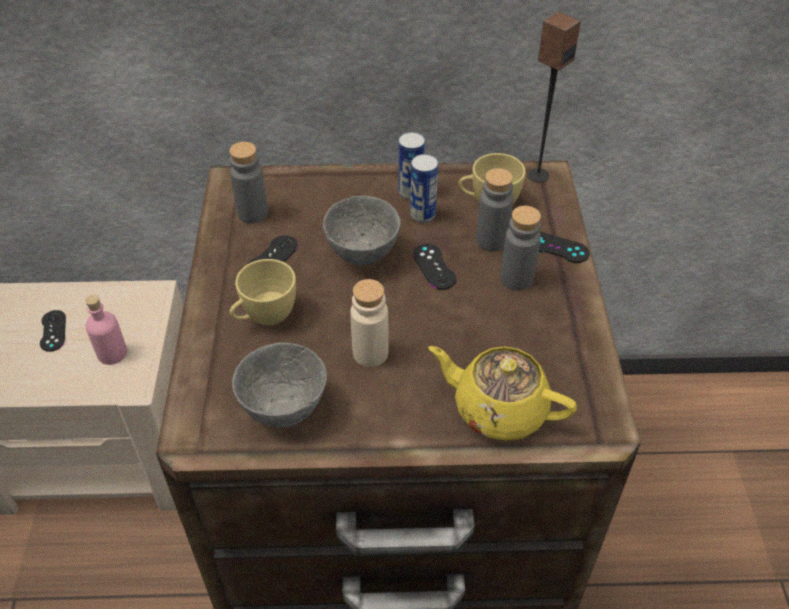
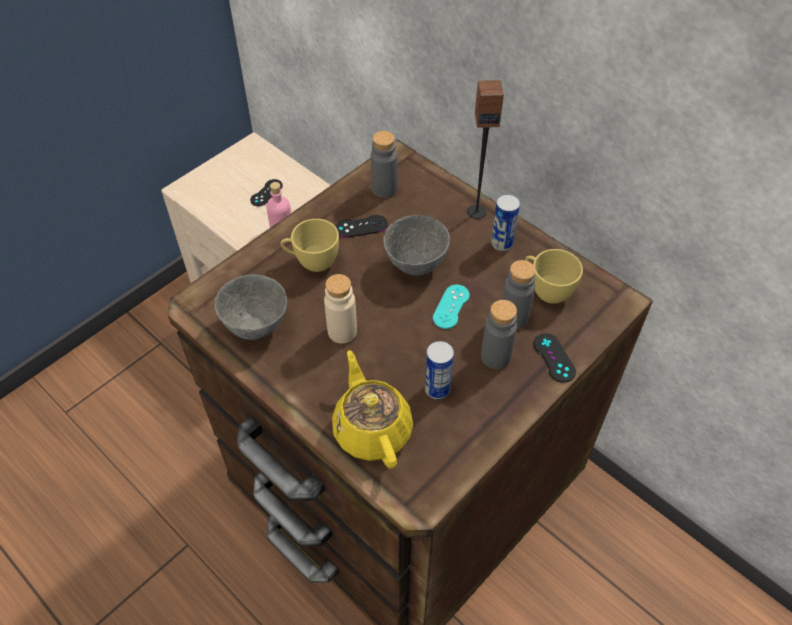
camera: 45 degrees right, 5 degrees up
can [410,154,438,223] -> can moved to [425,341,454,400]
black game controller [413,244,456,290] -> turquoise game controller [433,285,470,329]
speaker [527,12,581,183] -> speaker moved to [467,80,504,219]

